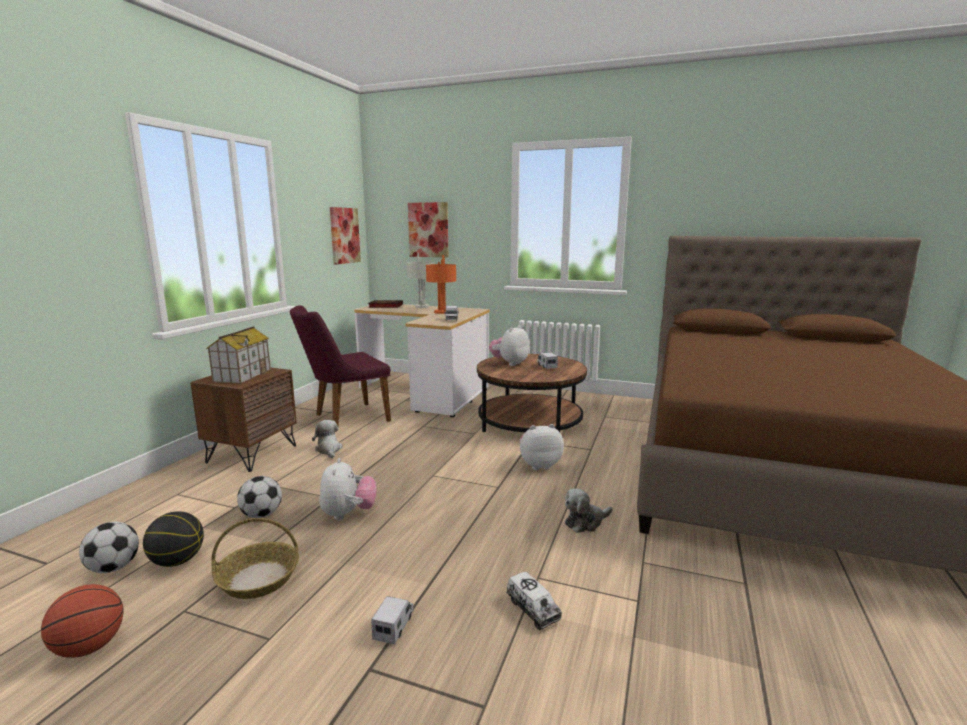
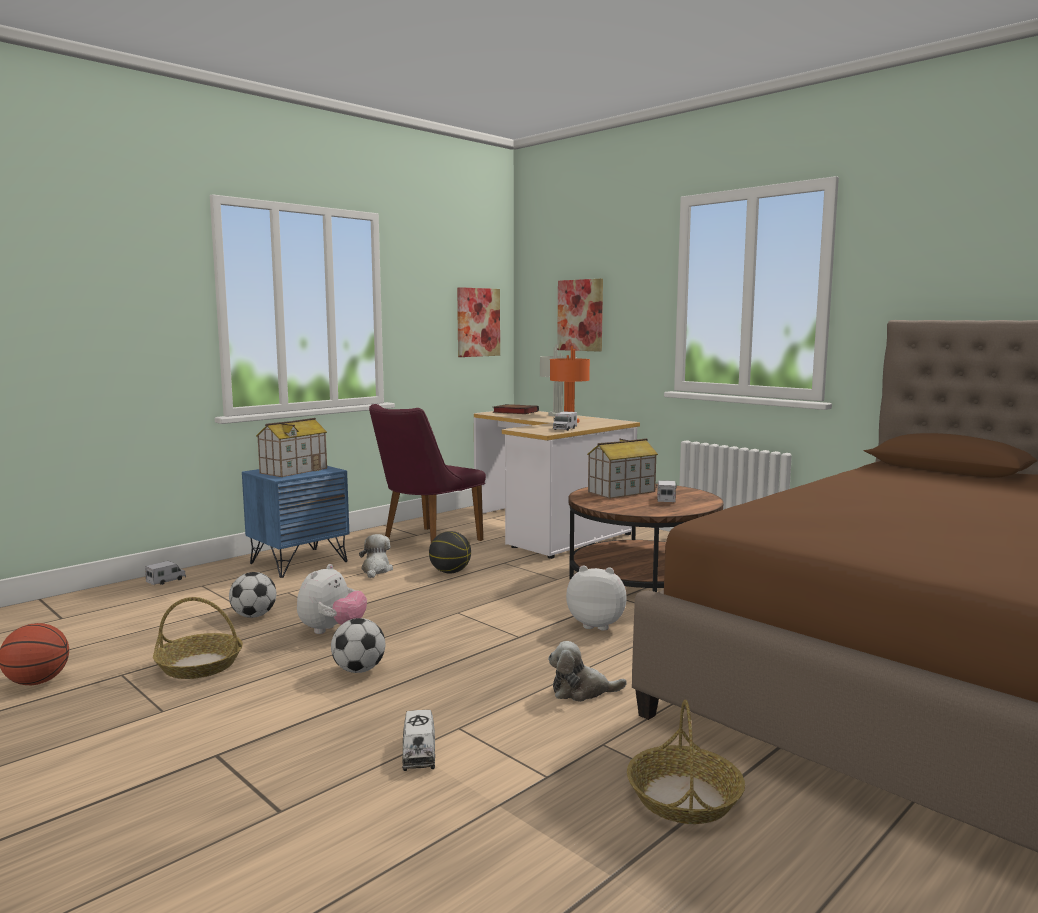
camera: 25 degrees right, 5 degrees down
football [79,522,139,573] -> football moved to [331,618,385,673]
basketball [143,511,204,567] -> basketball moved to [429,531,471,573]
brown nightstand [190,368,297,472] -> blue nightstand [242,466,349,578]
purple chair [290,305,391,432] -> purple chair turned 45 degrees counterclockwise [369,404,486,542]
toy truck [371,596,414,644] -> toy truck moved to [145,561,186,585]
plush toy [489,325,530,366] -> toy house [587,438,658,499]
none -> basket [627,700,745,824]

